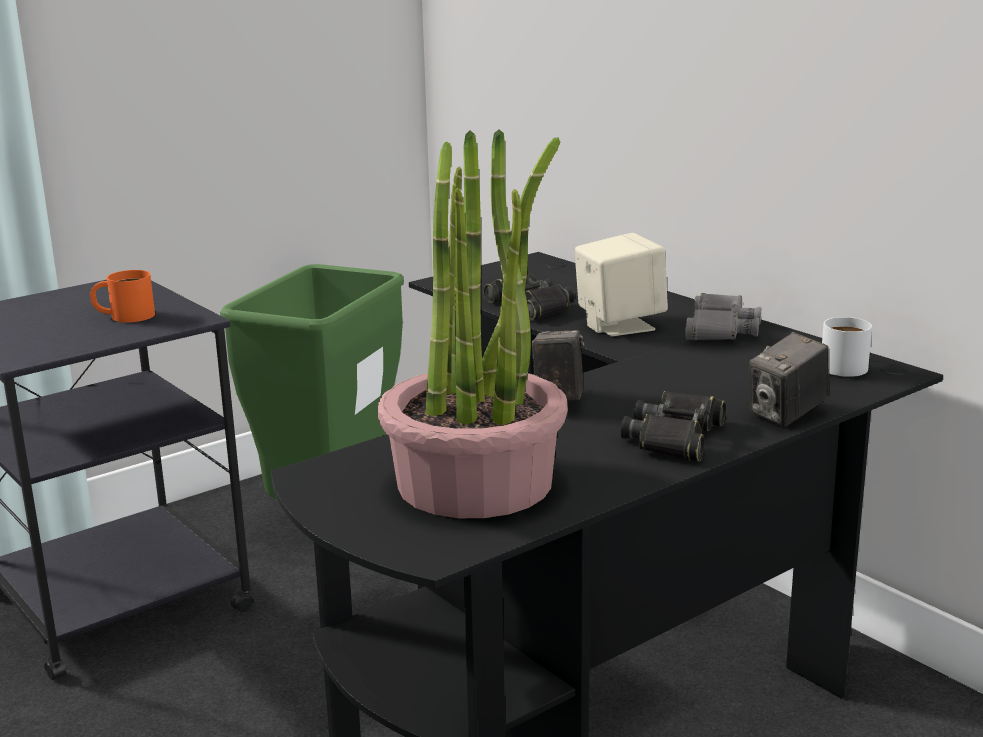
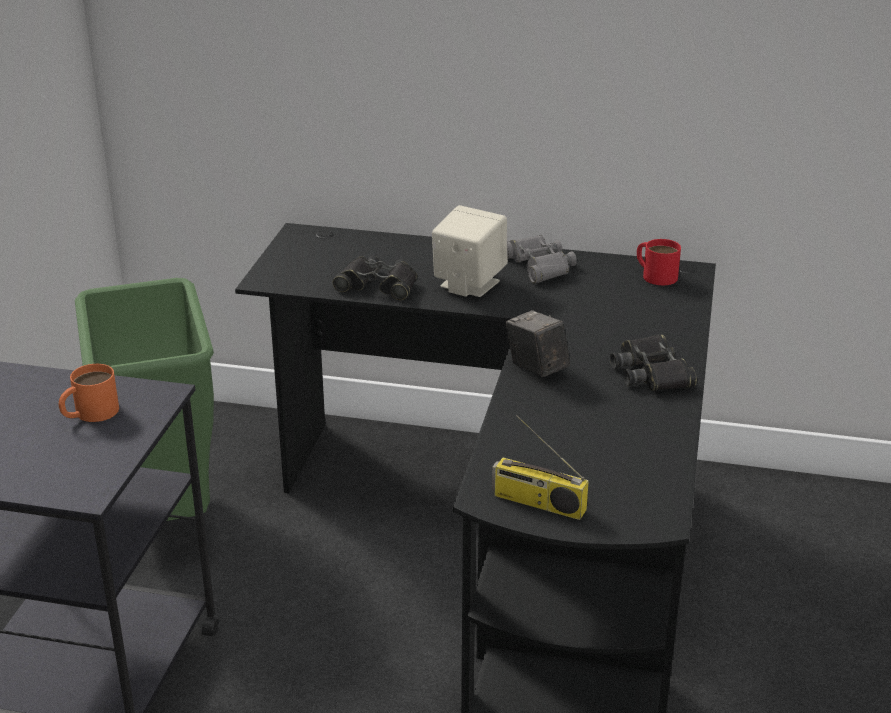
camera: 40 degrees left, 10 degrees up
potted plant [378,129,568,518] -> none
camera [749,332,829,427] -> none
white mug [822,317,872,377] -> red mug [637,239,681,285]
none -> radio [492,415,589,520]

